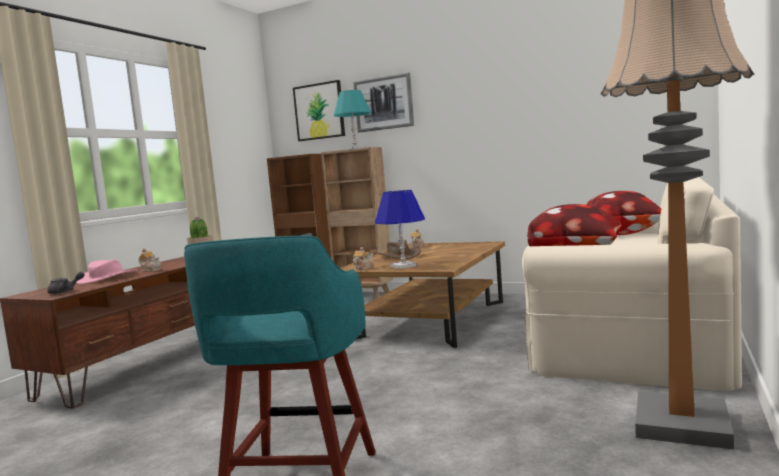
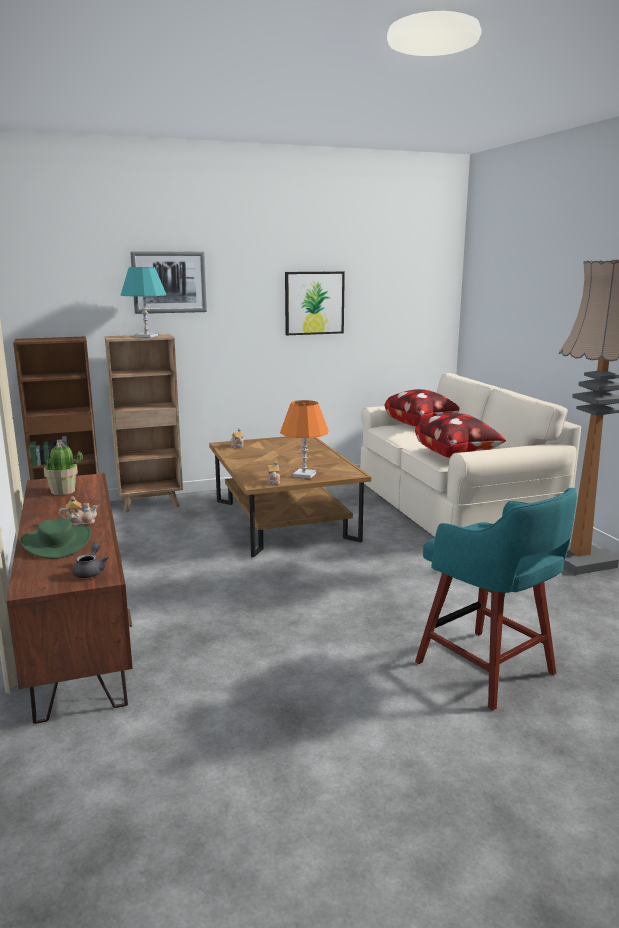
camera: 45 degrees left, 10 degrees up
pink hat [76,260,137,284] -> green hat [20,518,91,559]
picture [293,80,345,141] -> picture moved to [285,271,345,335]
blue table lamp [375,190,425,269] -> orange table lamp [280,400,328,479]
brown hat [377,240,421,259] -> none

